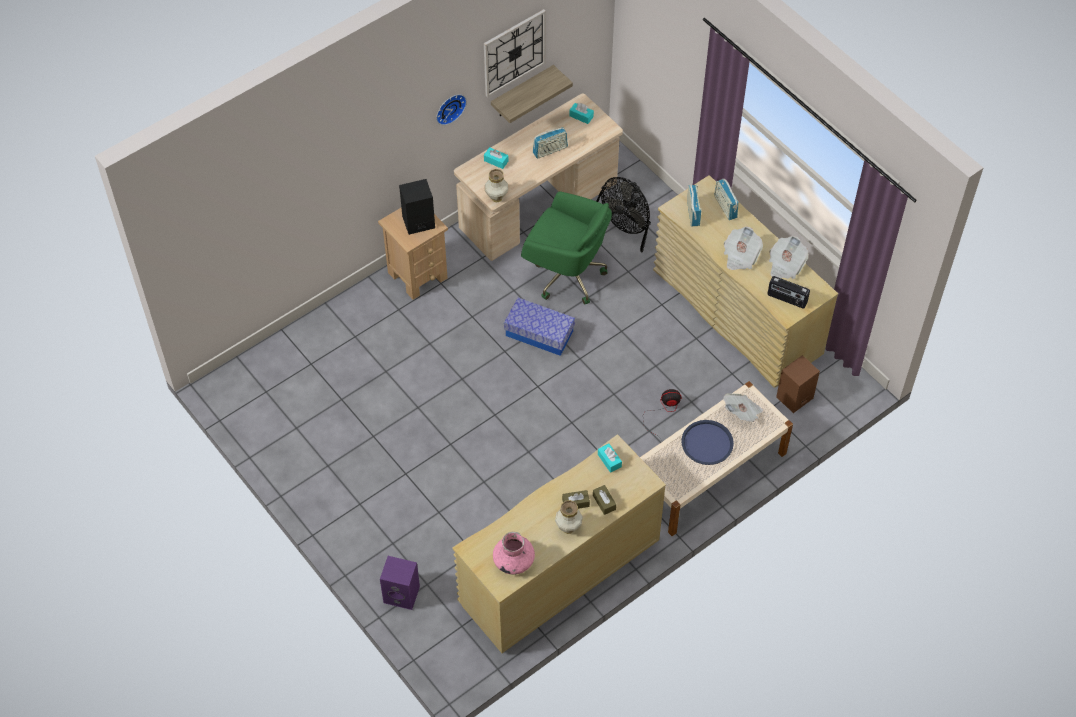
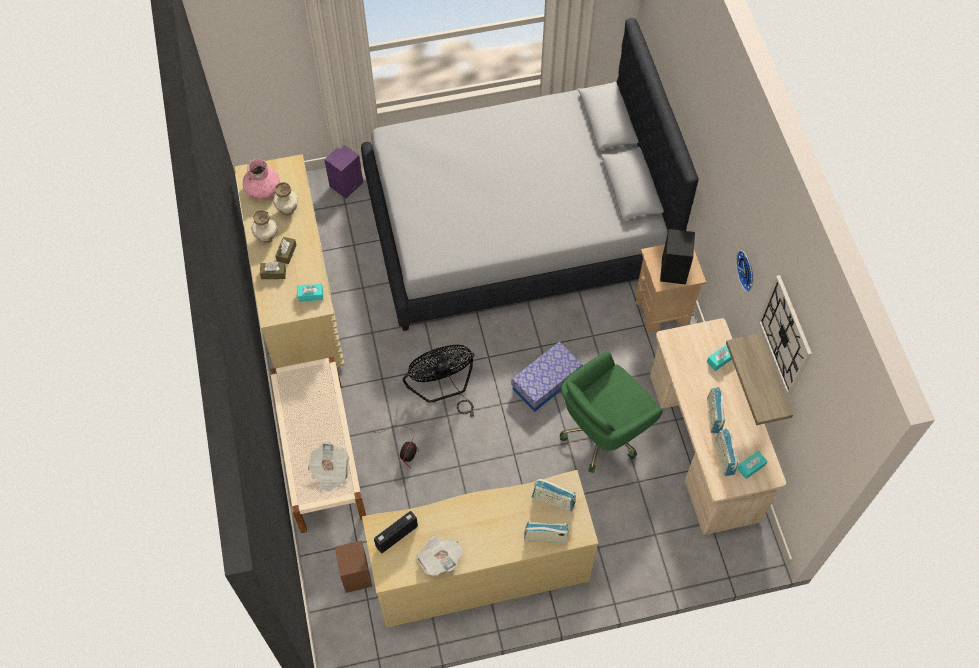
camera: 115 degrees right, 5 degrees up
vase [485,169,508,202] -> vase moved to [273,182,299,216]
black fan [596,177,651,253] -> black fan moved to [403,345,475,417]
blue tray [681,420,734,465] -> none
newspaper [724,227,763,270] -> none
none -> grey bed [361,18,699,331]
none -> radio [715,429,739,476]

